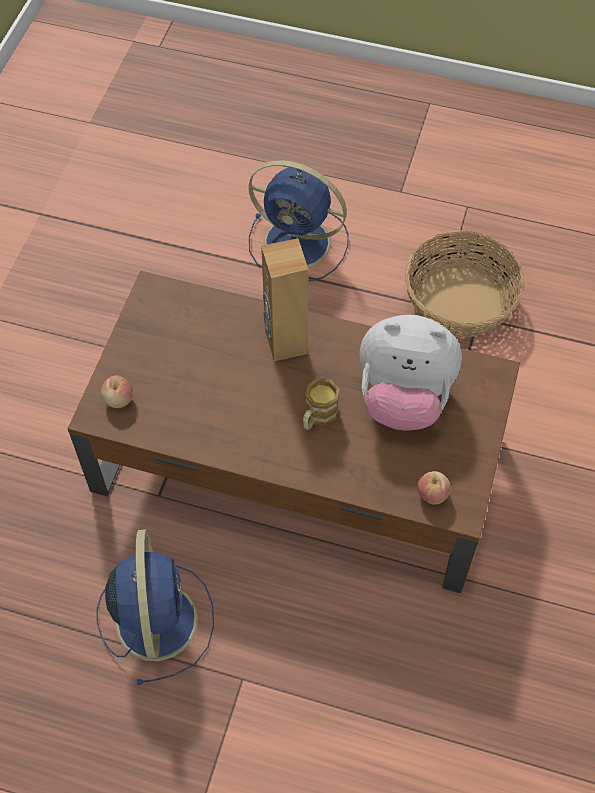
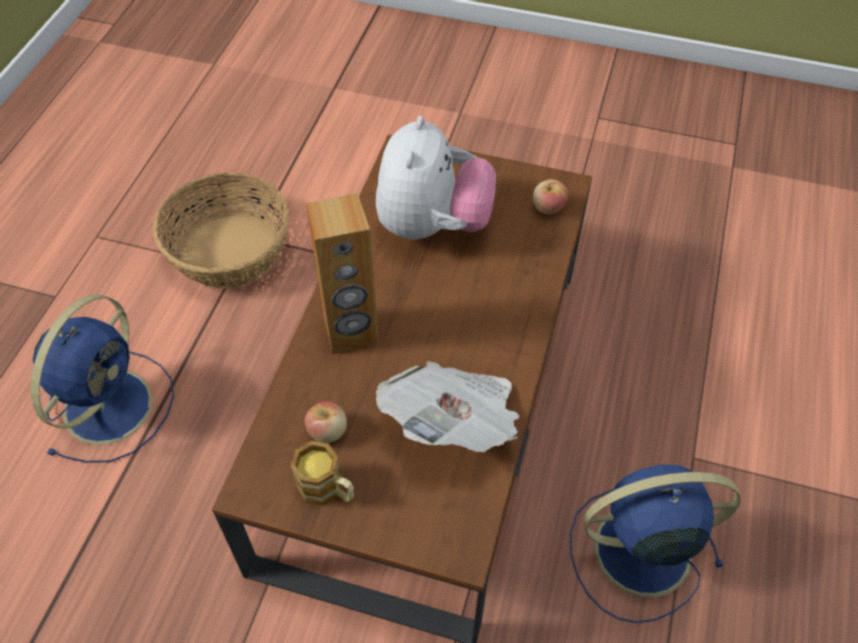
camera: 90 degrees left, 5 degrees down
apple [101,375,133,408] -> apple moved to [305,401,347,443]
mug [303,378,339,430] -> mug moved to [291,441,354,506]
none -> newspaper [376,361,520,452]

